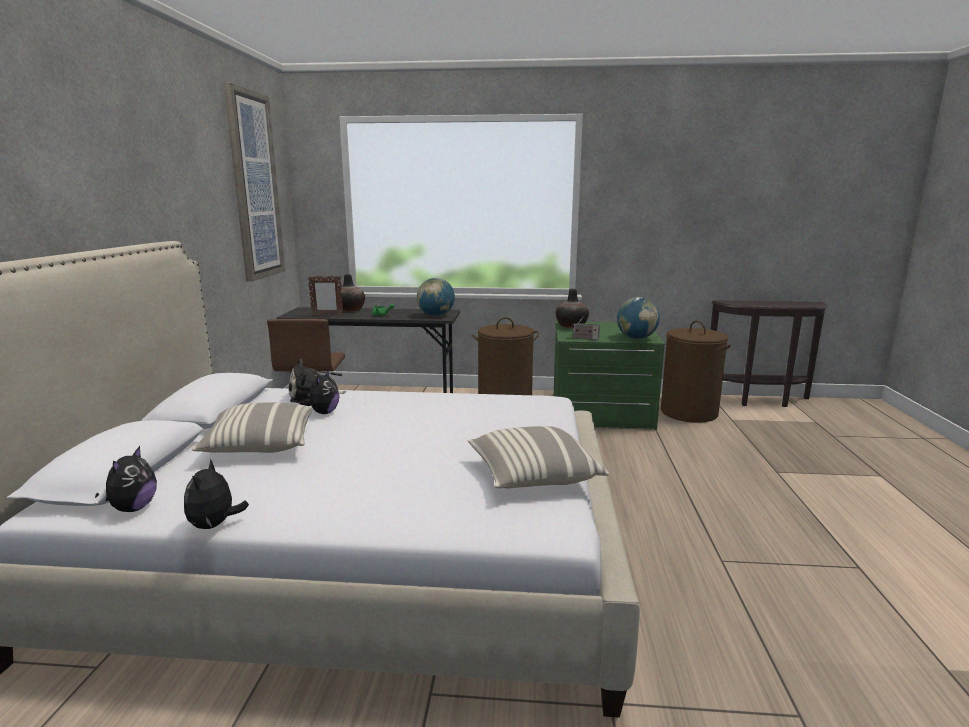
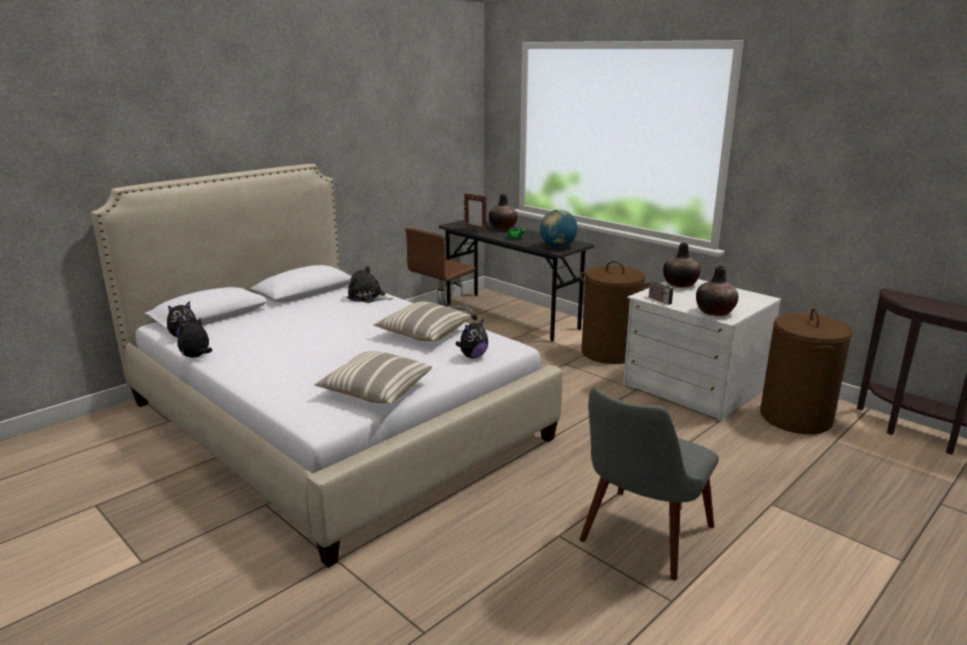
camera: 40 degrees right, 5 degrees up
pillow [192,402,313,453] -> pillow moved to [374,302,471,341]
picture [224,83,285,281] -> none
plush toy [300,370,339,414] -> plush toy moved to [456,319,488,358]
green dresser [554,321,666,430] -> white dresser [623,279,781,421]
globe [617,297,660,339] -> vase [696,266,738,316]
none -> grey chair [579,387,719,580]

